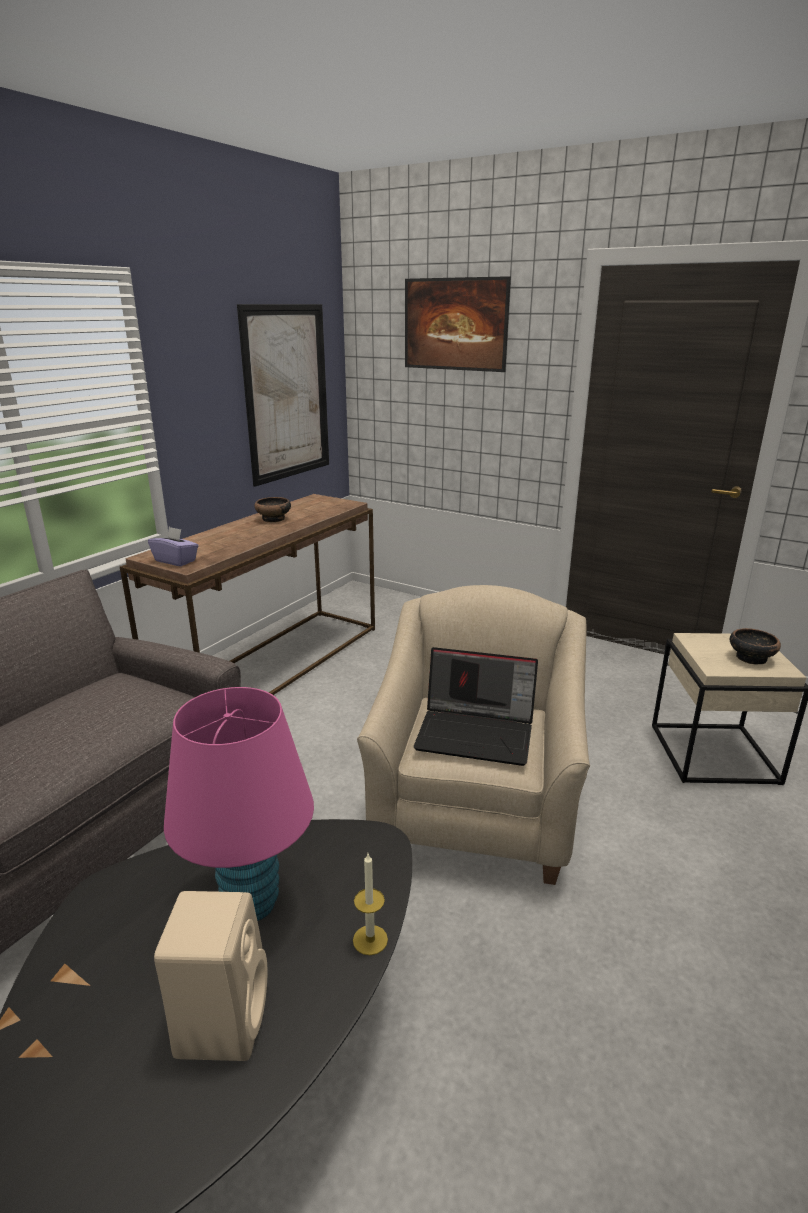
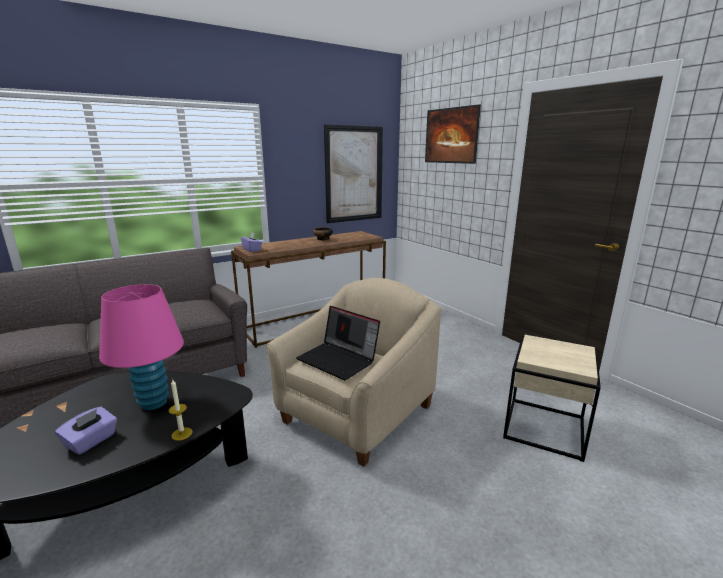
camera: 25 degrees right, 5 degrees down
beige speaker [154,891,267,1061] -> purple tissue box [55,407,117,455]
bowl [730,628,781,665] -> none

